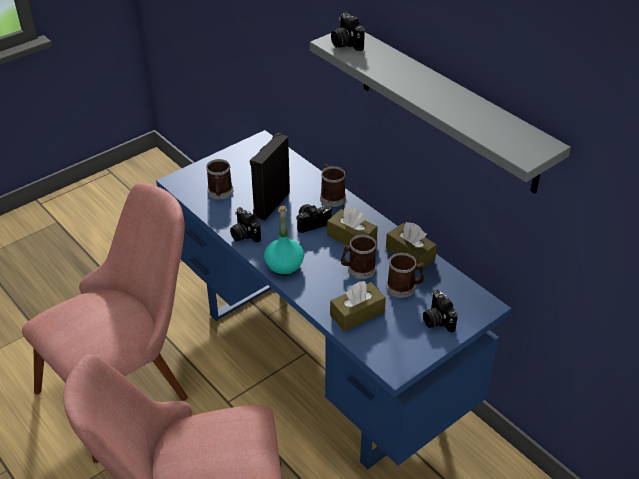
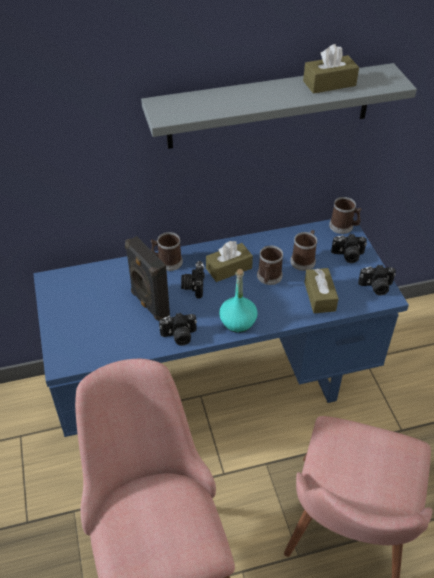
camera: 65 degrees left, 5 degrees up
mug [206,159,233,199] -> mug moved to [329,197,361,234]
camera [331,12,365,51] -> camera moved to [358,265,396,295]
brown tissue box [386,222,437,271] -> brown tissue box moved to [303,44,359,94]

